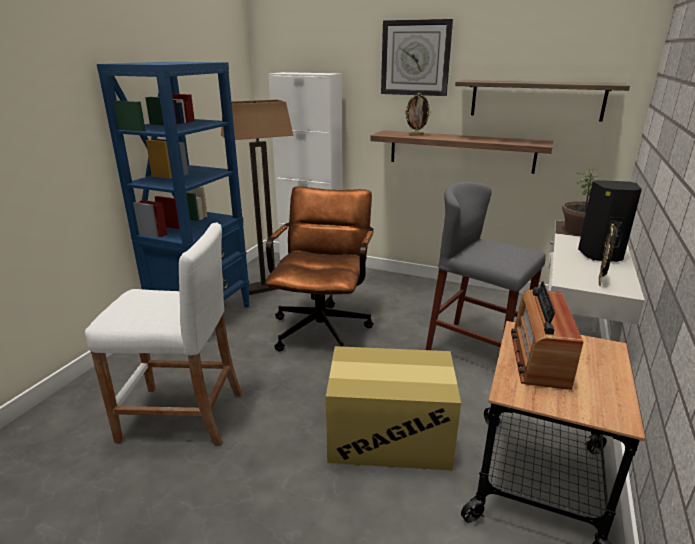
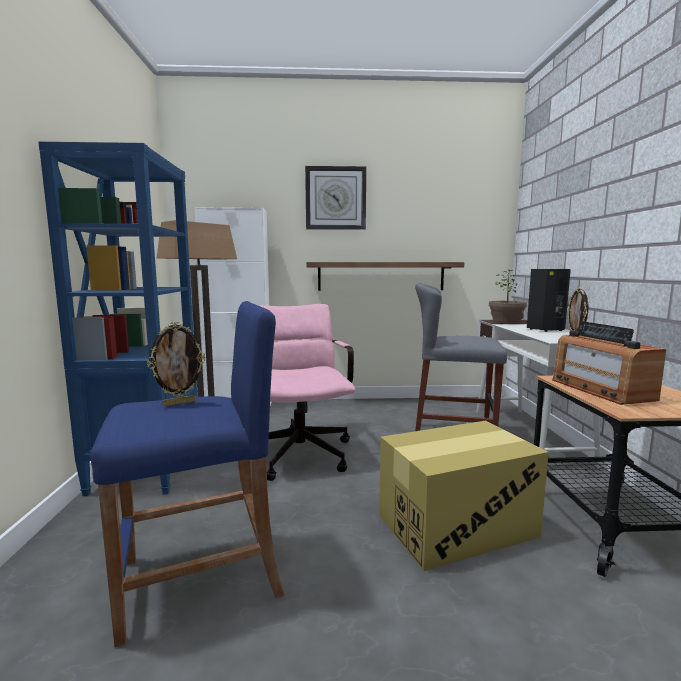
camera: 25 degrees left, 15 degrees down
white stool [85,222,242,446] -> blue stool [90,301,284,647]
brown office chair [265,186,374,351] -> pink office chair [258,304,356,481]
picture frame [405,93,431,136] -> picture frame moved to [147,322,205,406]
shelf [455,80,630,121] -> none

